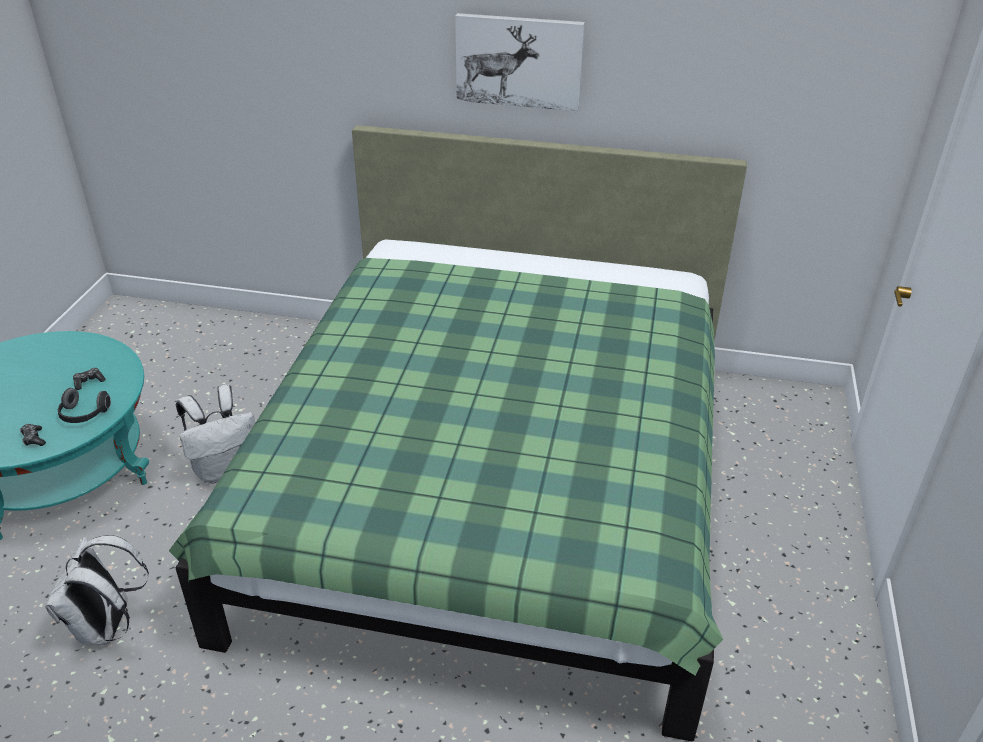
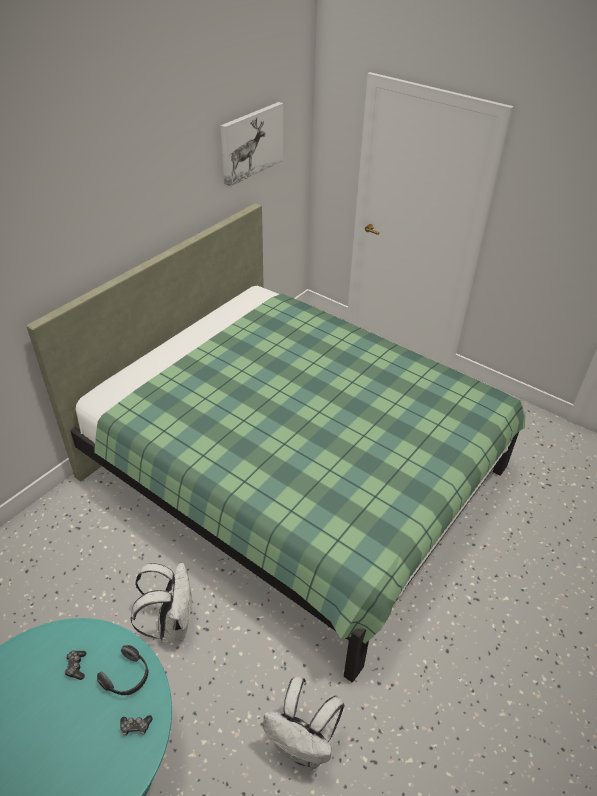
camera: 65 degrees left, 5 degrees up
picture [455,13,584,111] -> picture moved to [221,102,283,188]

